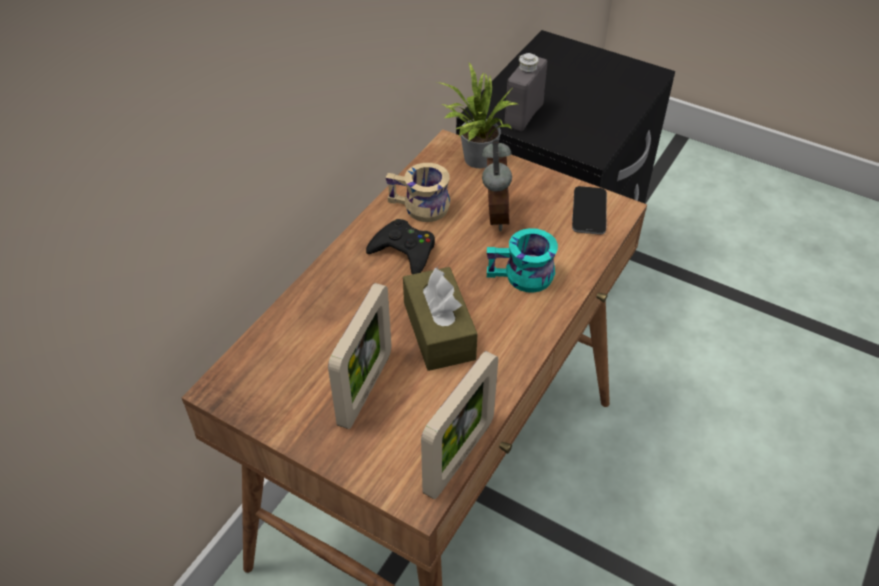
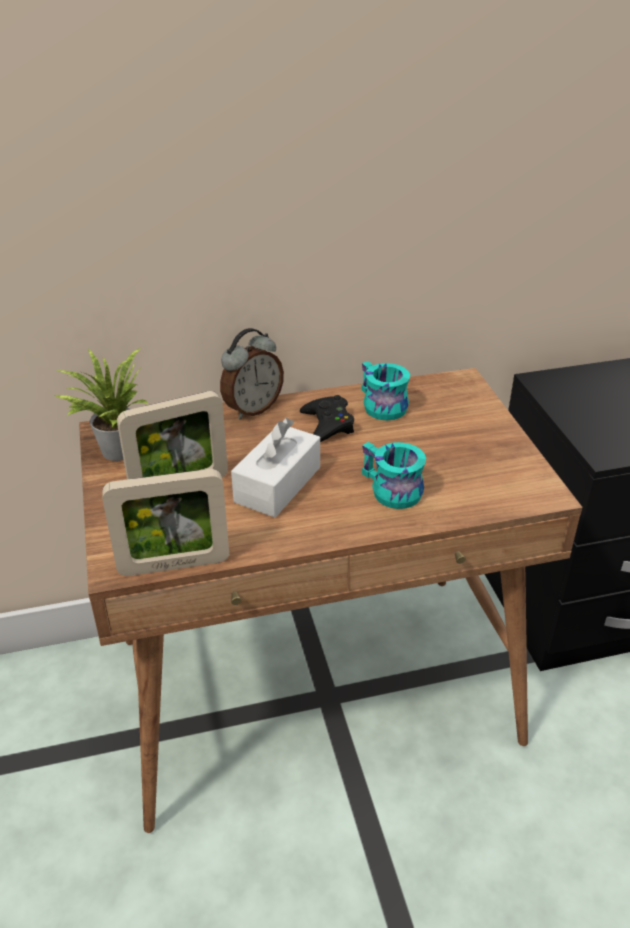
camera: 45 degrees right, 10 degrees down
beige mug [386,163,450,222] -> turquoise mug [361,361,410,420]
brown tissue box [403,267,477,371] -> white tissue box [231,418,320,518]
potted plant [437,63,518,168] -> potted plant moved to [54,348,148,461]
alarm clock [482,139,512,231] -> alarm clock moved to [220,328,284,419]
grey bottle [505,53,547,131] -> none
phone [572,186,607,235] -> none

